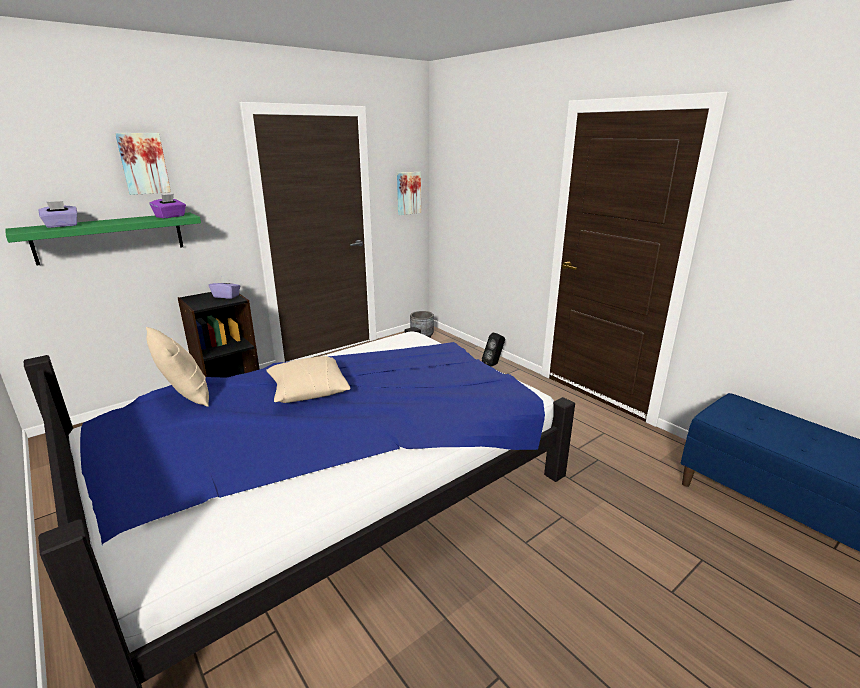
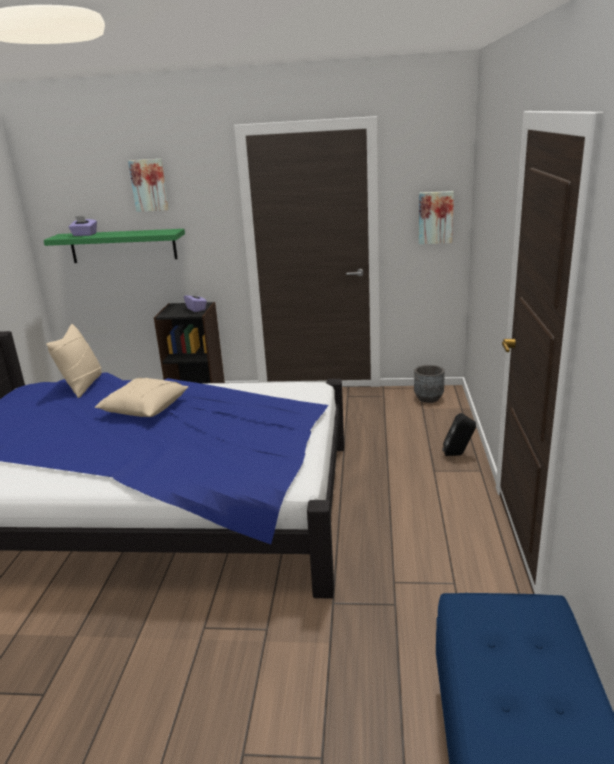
camera: 45 degrees right, 0 degrees up
purple tissue box [150,194,186,218] -> none

